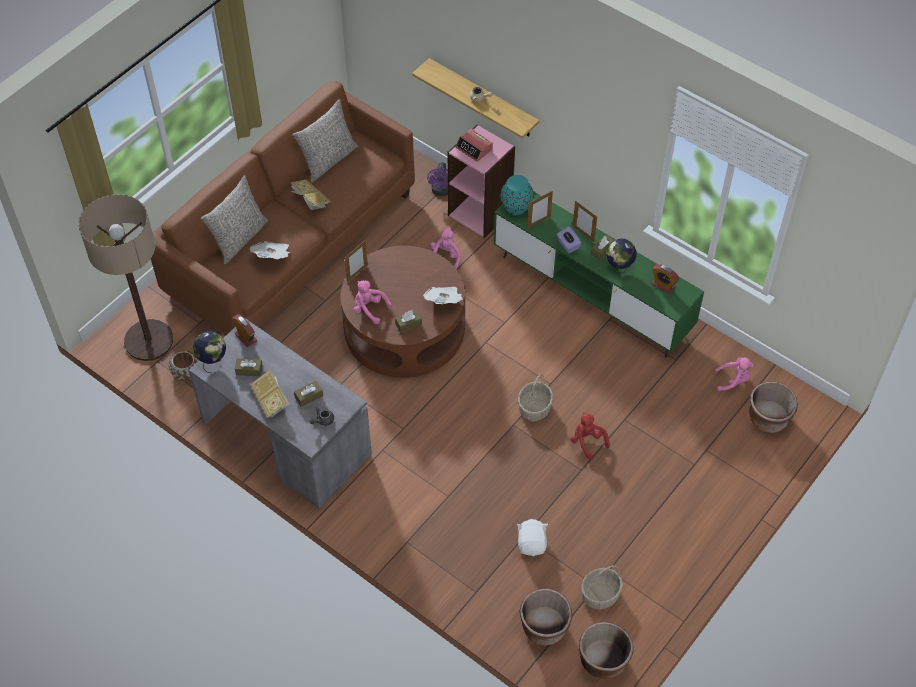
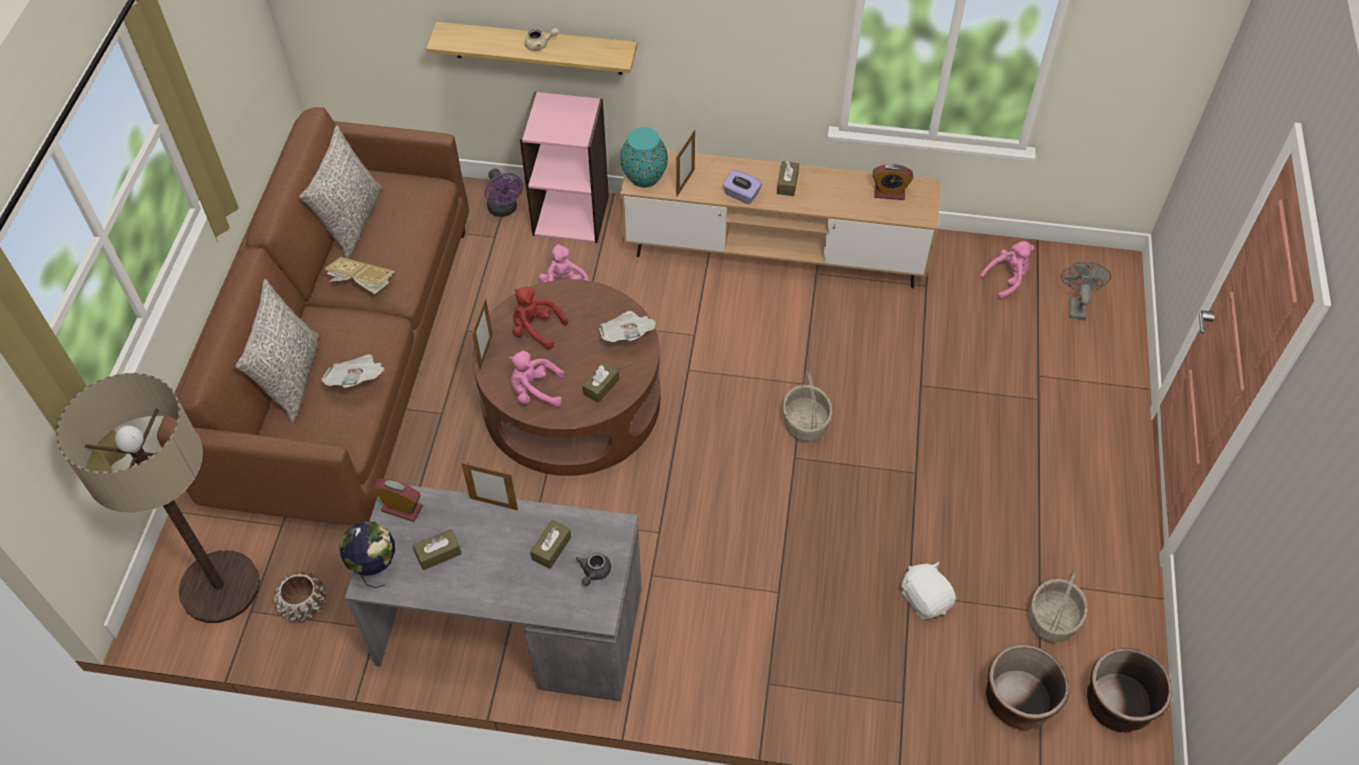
camera: 30 degrees left, 0 degrees up
book [251,370,290,418] -> none
alarm clock [456,129,493,162] -> none
green tv stand [494,191,704,357] -> brown tv stand [620,150,941,288]
red plush toy [571,412,610,460] -> red plush toy moved to [513,287,568,350]
picture frame [573,200,597,242] -> picture frame moved to [461,462,518,510]
globe [606,239,637,273] -> none
brown planter [749,381,798,433] -> grey fan [1061,261,1111,320]

